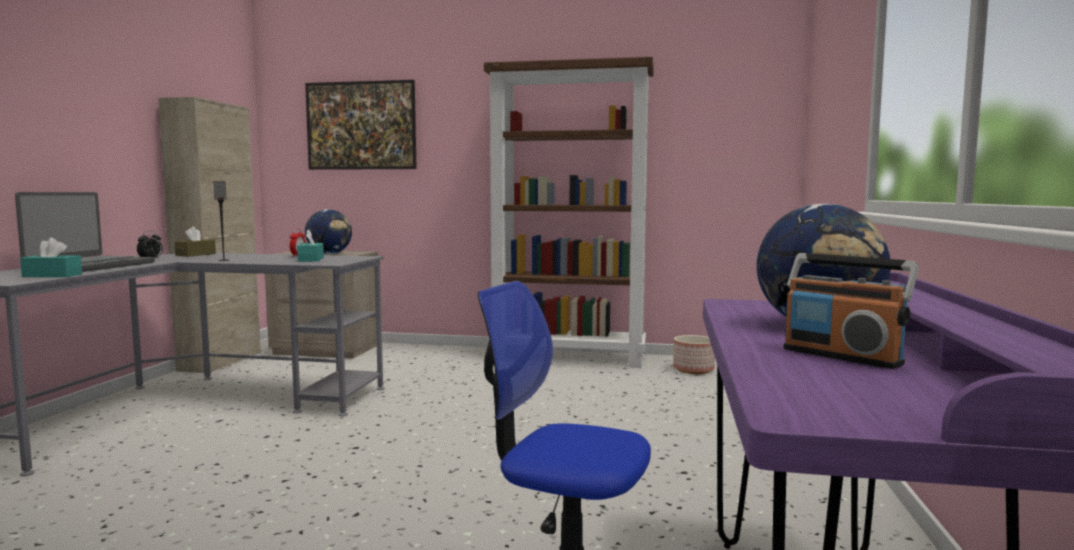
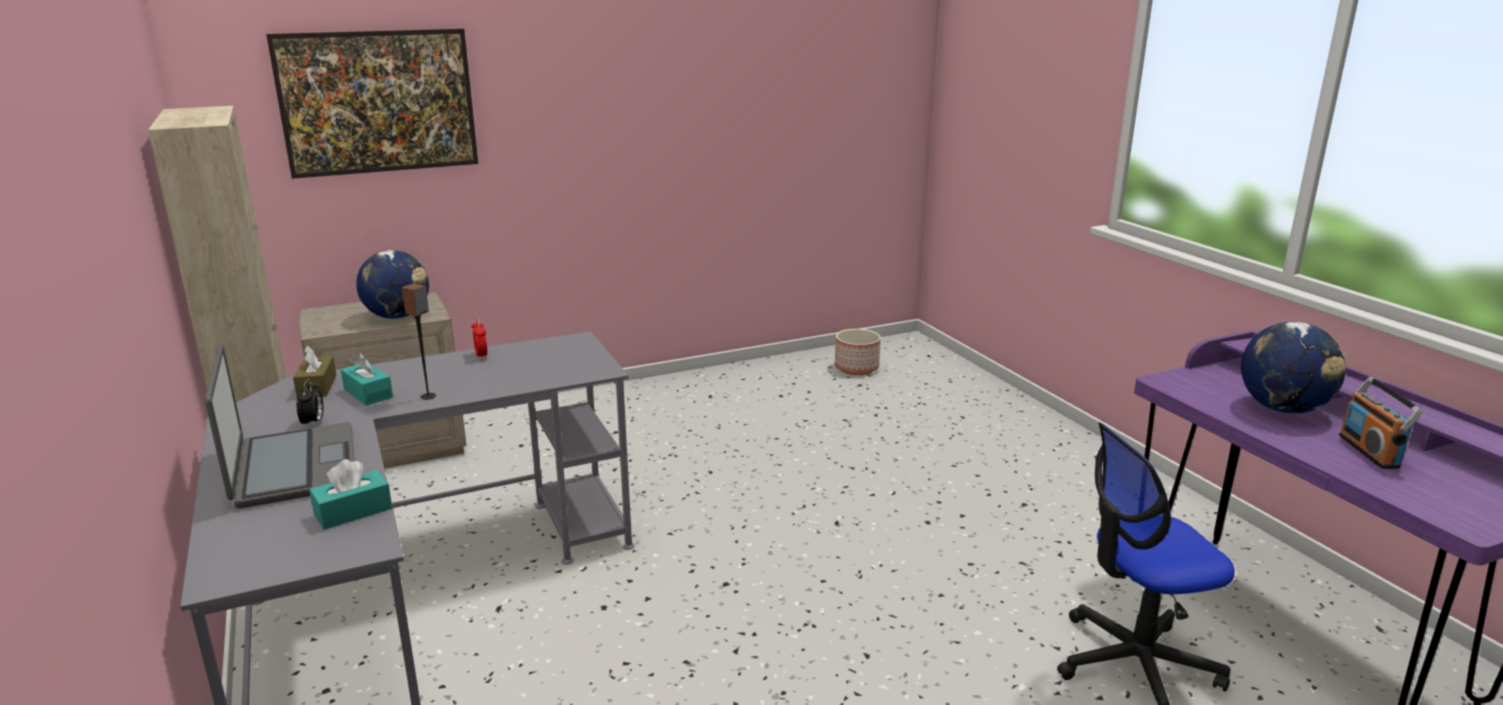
camera: 35 degrees left, 15 degrees up
turquoise tissue box [297,229,324,262] -> turquoise tissue box moved to [341,352,393,405]
brown bookcase [484,57,654,368] -> none
radio [784,253,919,369] -> radio turned 75 degrees clockwise [1339,377,1423,469]

